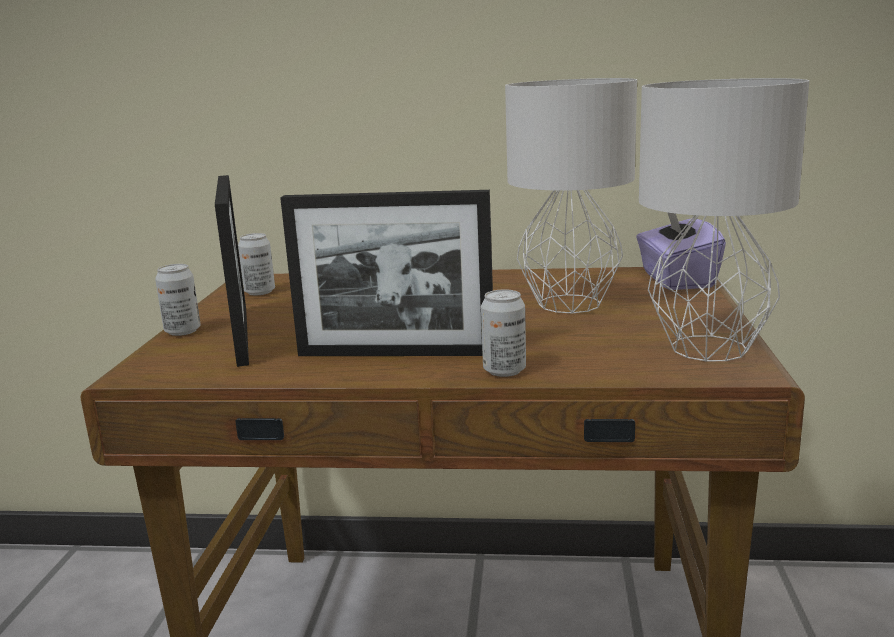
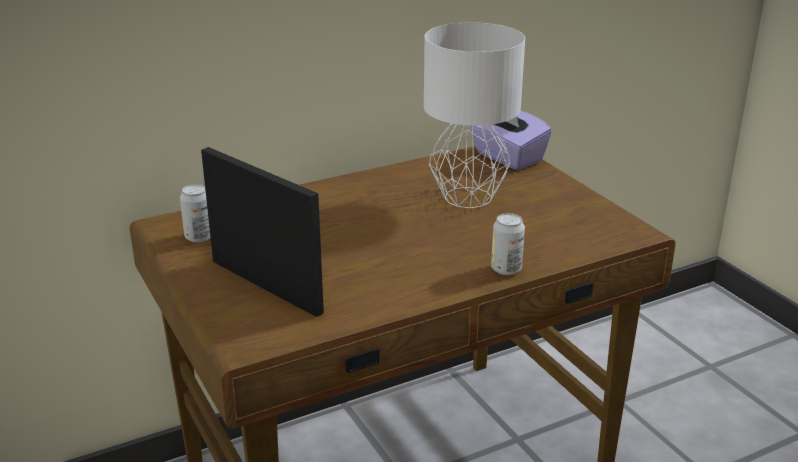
camera: 35 degrees left, 10 degrees up
can [155,264,201,336] -> none
picture frame [280,190,493,356] -> none
grey table lamp [639,78,809,361] -> none

